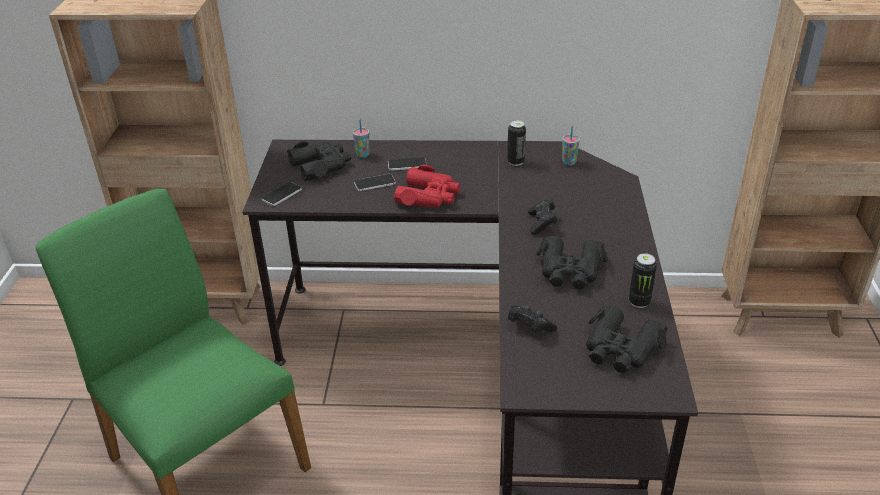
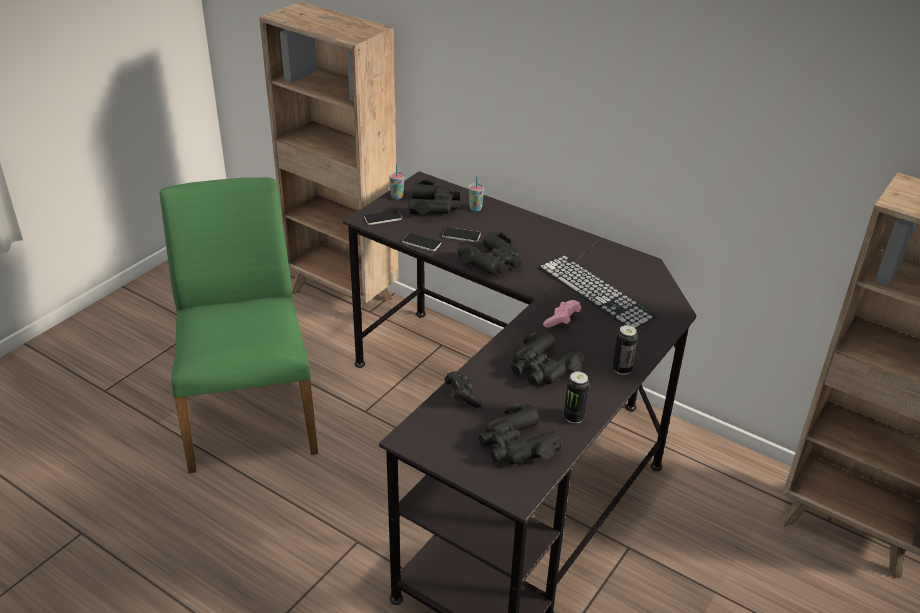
camera: 30 degrees right, 0 degrees up
phone [388,157,427,171] -> phone moved to [402,233,441,251]
red binoculars [394,165,460,207] -> black binoculars [458,232,523,275]
can [507,120,526,166] -> can moved to [612,325,638,375]
black game controller [528,199,557,235] -> pink game controller [543,300,581,328]
cup [562,126,580,165] -> cup moved to [389,164,404,199]
none -> keyboard [538,255,658,328]

